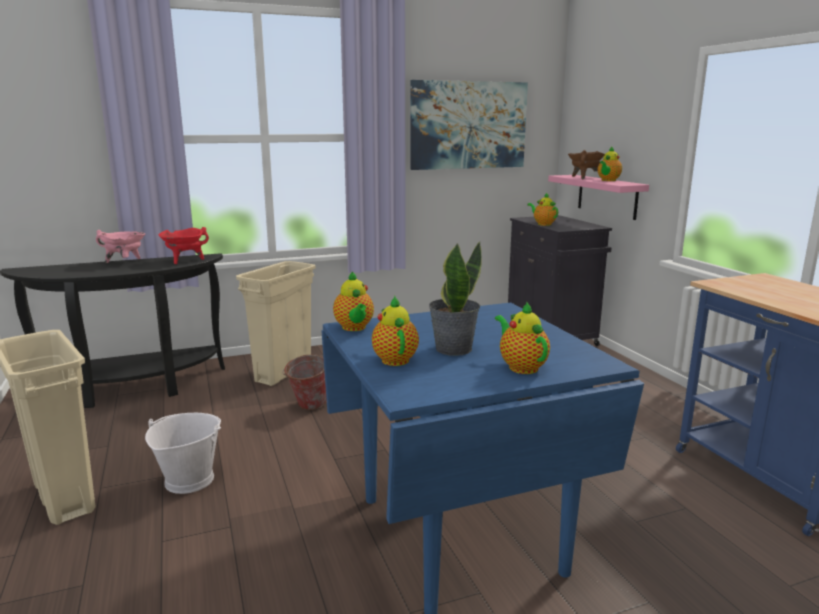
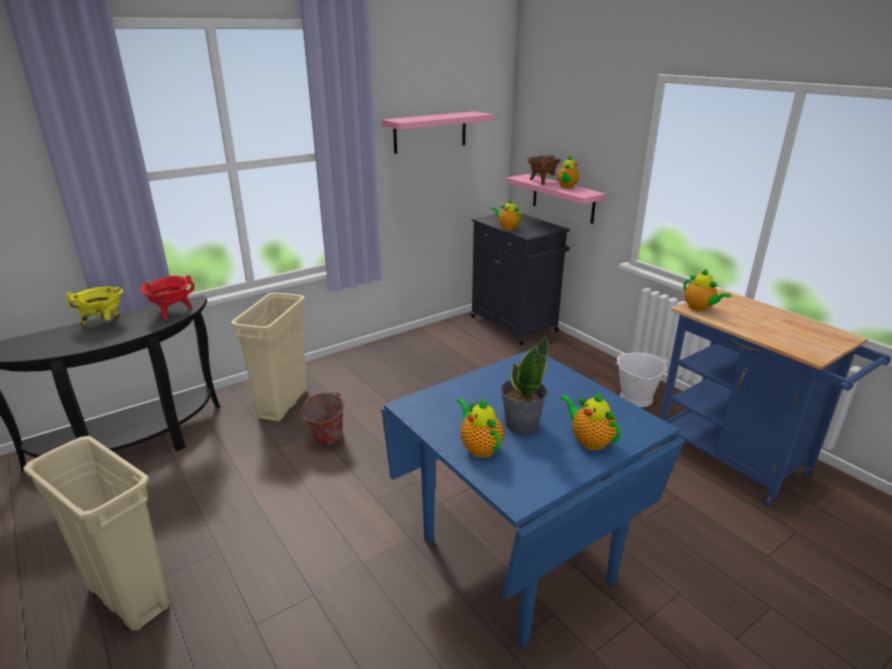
camera: 15 degrees left, 10 degrees up
pink cooking pot [96,230,145,263] -> yellow cooking pot [66,286,123,326]
white bucket [145,413,221,494] -> white bucket moved to [616,352,667,407]
teapot [333,271,374,331] -> teapot moved to [683,269,731,311]
picture [410,80,528,170] -> pink shelf [382,111,493,154]

